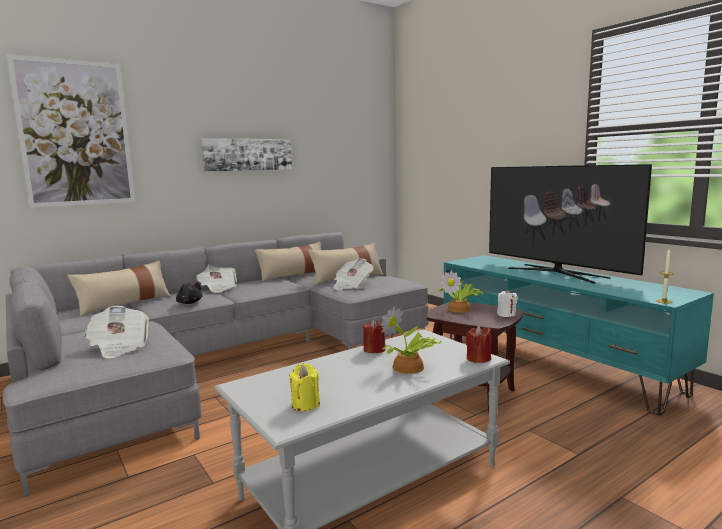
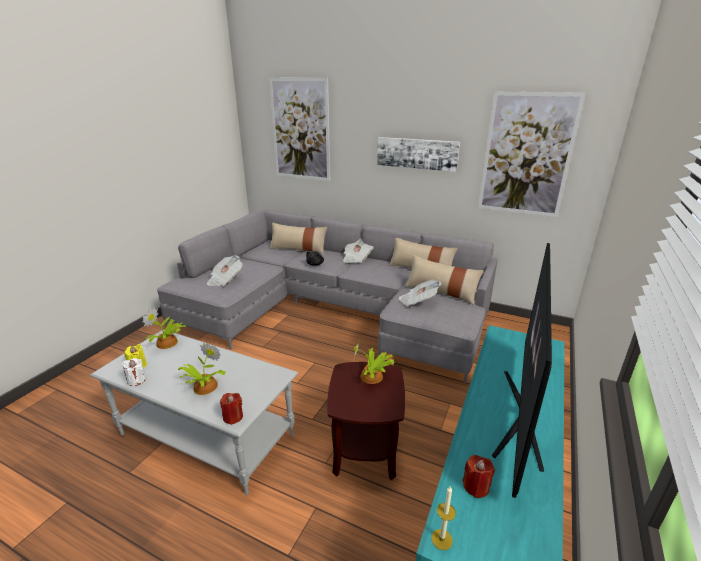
camera: 60 degrees right, 15 degrees up
red candle [363,319,385,353] -> red candle moved to [462,455,495,498]
white candle [497,289,517,317] -> white candle moved to [122,358,146,386]
none -> potted plant [143,307,186,349]
none -> picture [478,91,586,217]

